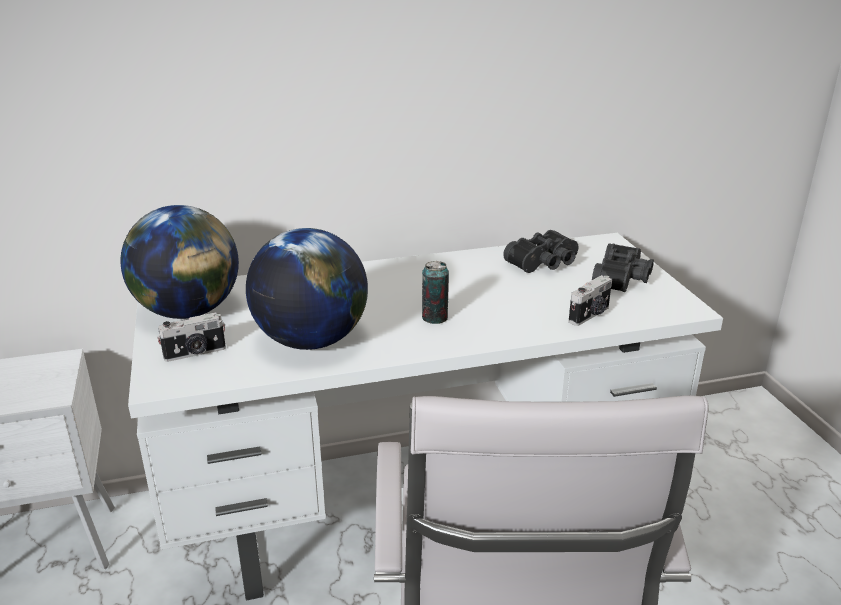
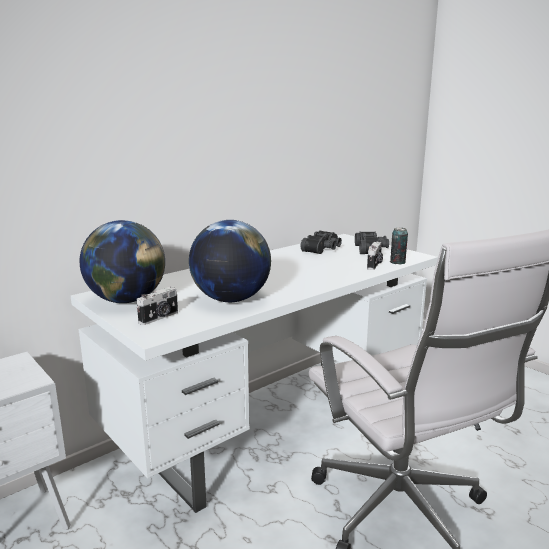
camera: 25 degrees left, 10 degrees down
can [422,261,449,324] -> can moved to [390,227,408,264]

